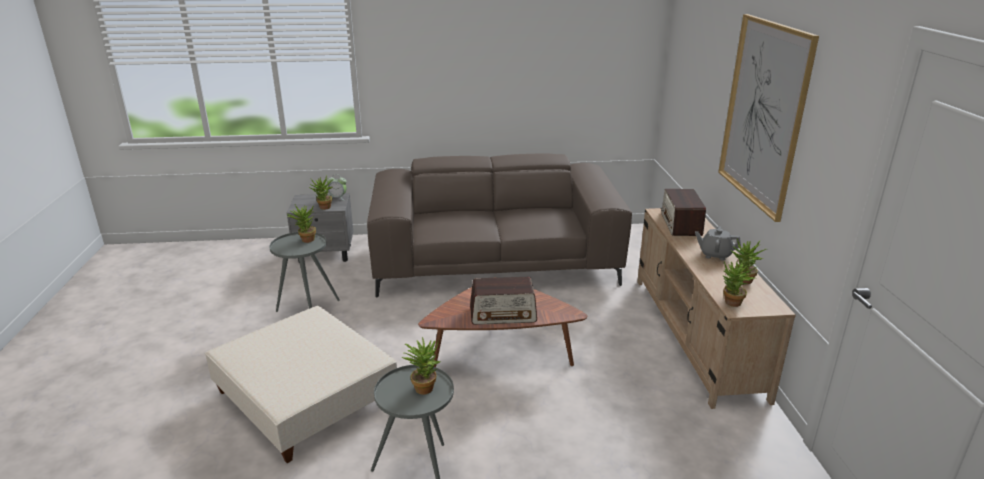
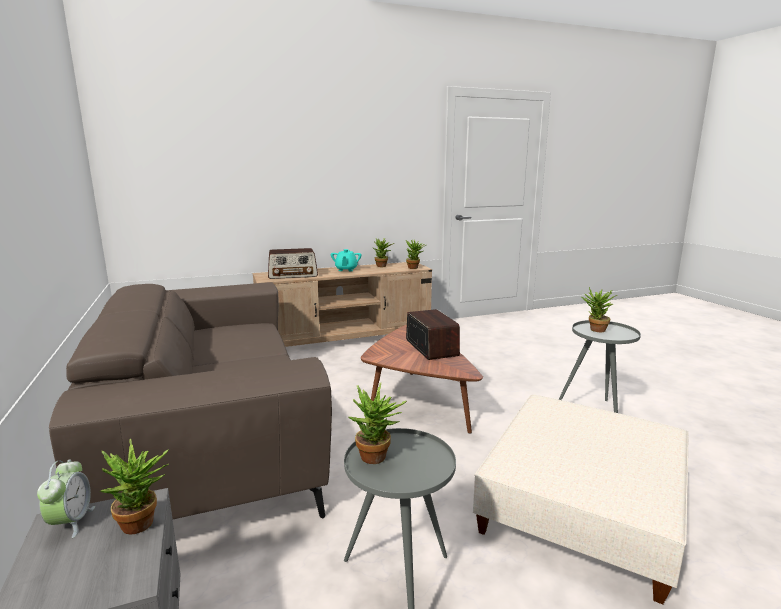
camera: 105 degrees left, 10 degrees down
grey teapot [695,226,741,261] -> turquoise teapot [331,249,362,271]
picture [718,14,819,222] -> none

